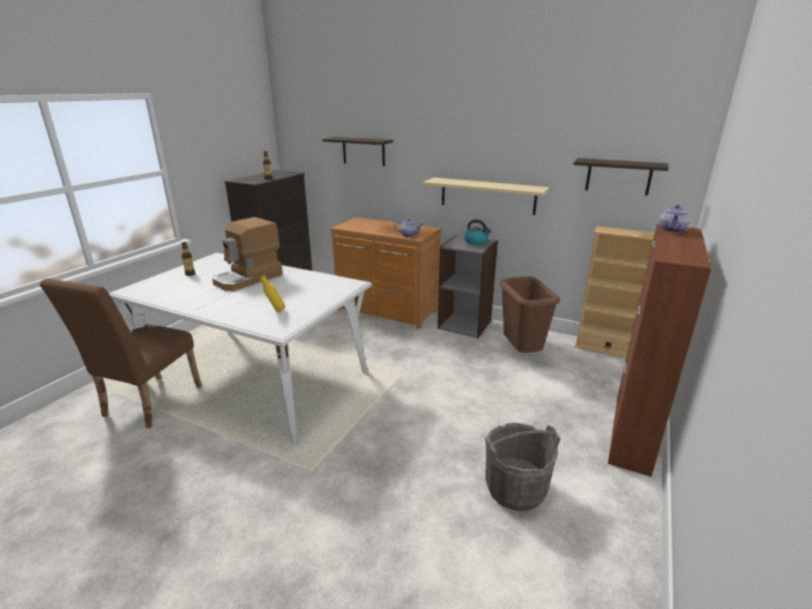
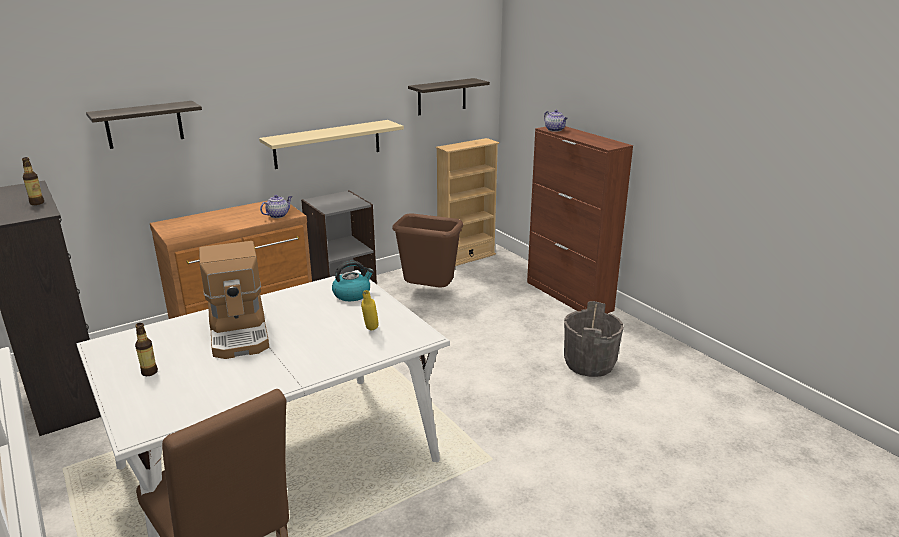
camera: 60 degrees left, 0 degrees up
kettle [464,219,491,245] -> kettle moved to [332,261,374,301]

